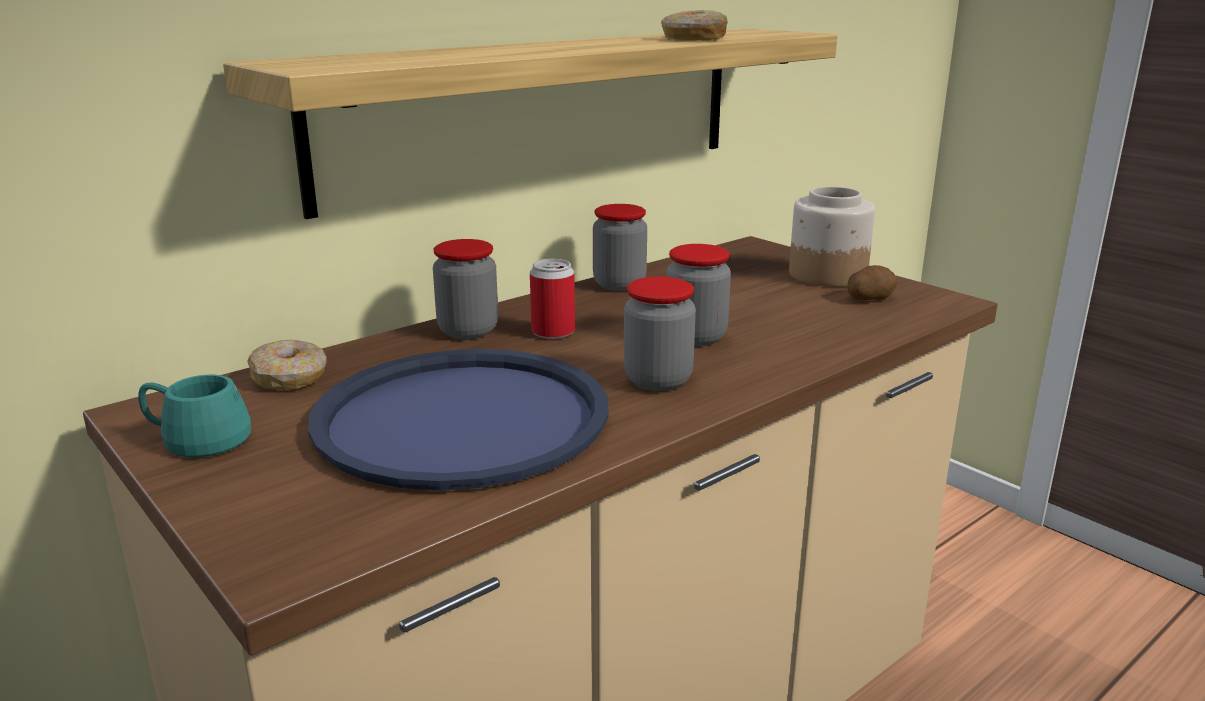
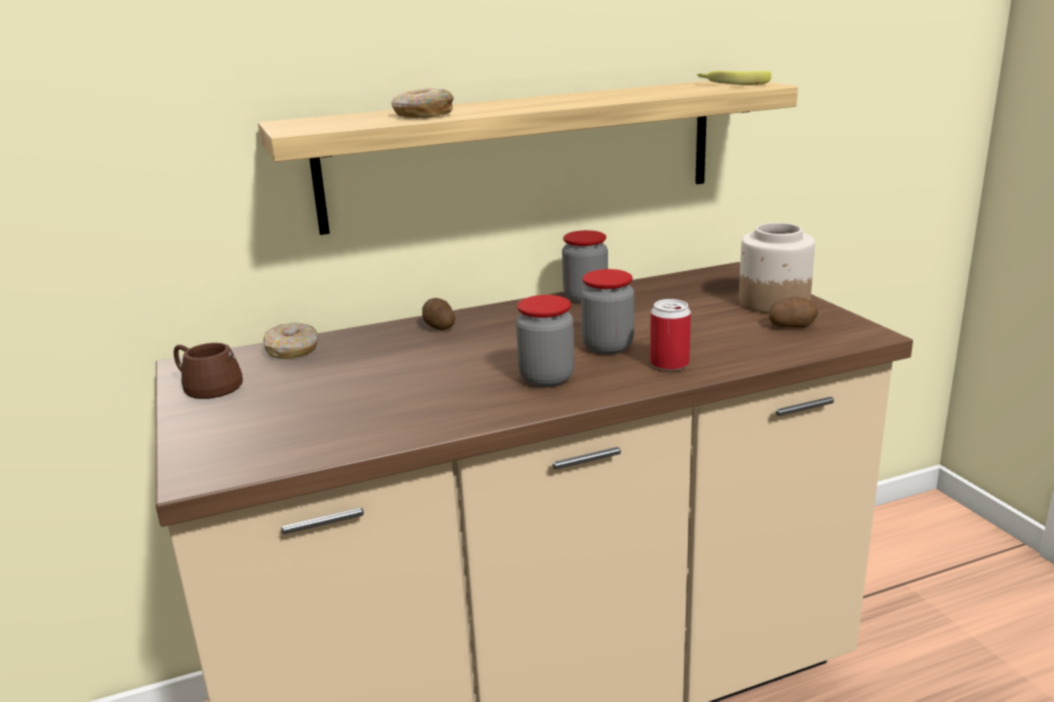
camera: 20 degrees right, 0 degrees up
turquoise mug [138,375,251,457] -> brown mug [174,343,243,399]
blue tray [308,349,609,491] -> none
jar [433,239,498,340] -> potato [422,298,455,330]
can [530,259,575,339] -> can moved to [650,299,691,371]
donut [661,10,728,40] -> donut moved to [391,88,454,118]
none -> banana [697,71,771,85]

